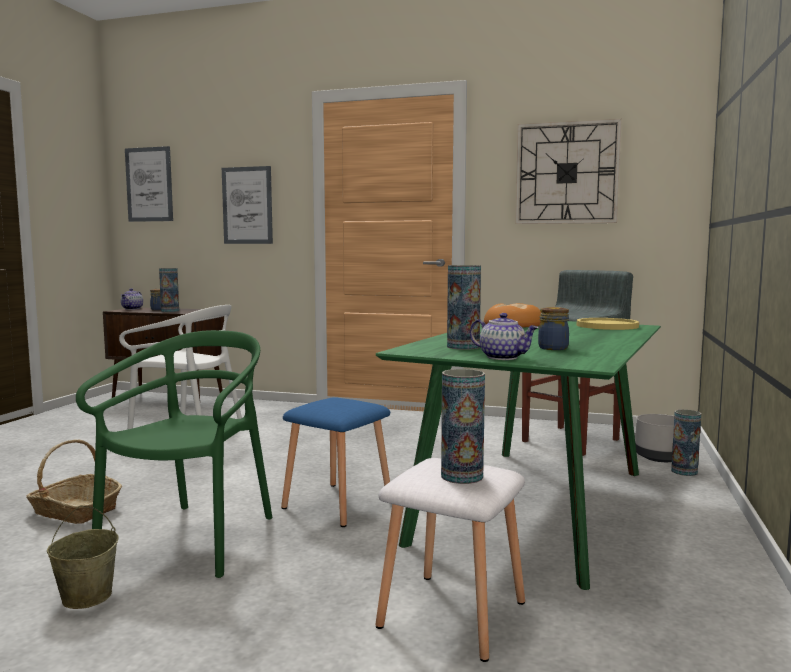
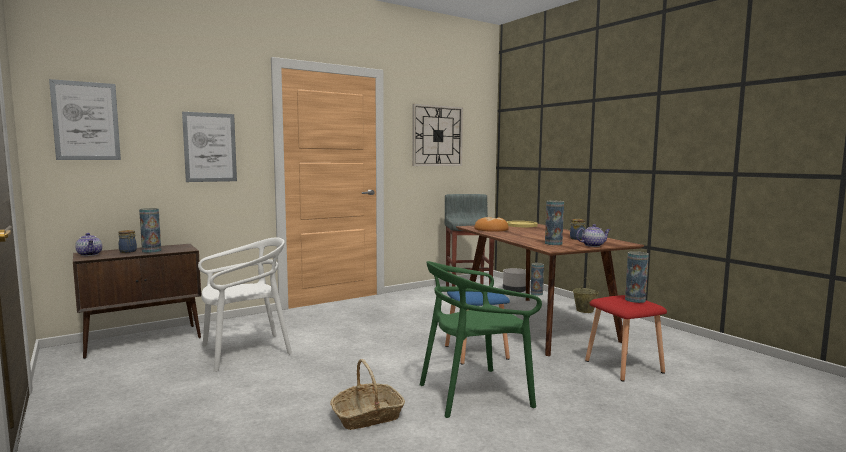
camera: 50 degrees left, 0 degrees up
beige bucket [47,505,118,609] -> beige bucket moved to [573,277,599,313]
green chair [76,330,273,578] -> green chair turned 75 degrees counterclockwise [420,261,542,418]
white stool [375,458,525,662] -> red stool [585,295,667,382]
green dining table [376,321,661,590] -> brown dining table [456,224,644,356]

